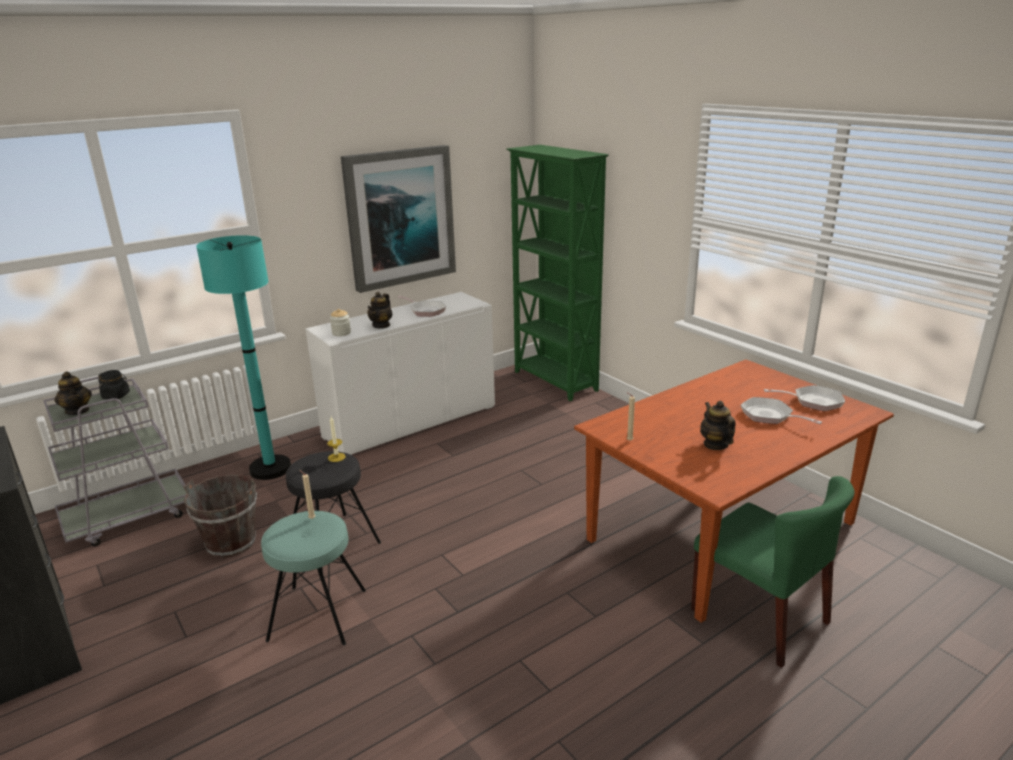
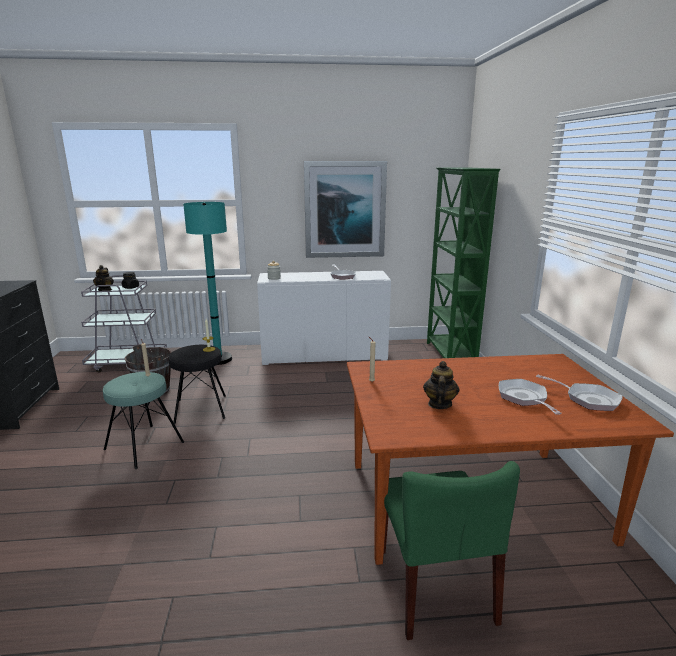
camera: 30 degrees right, 5 degrees down
teapot [367,292,392,329] -> none

